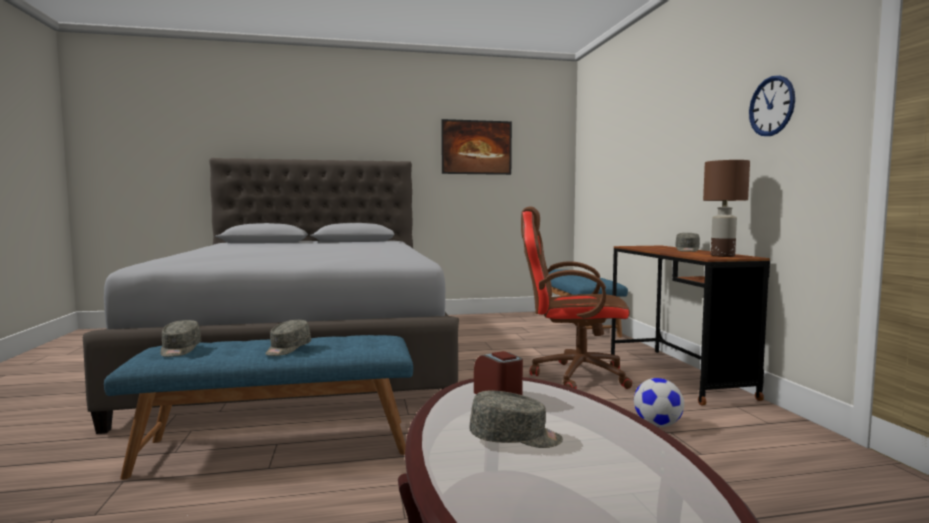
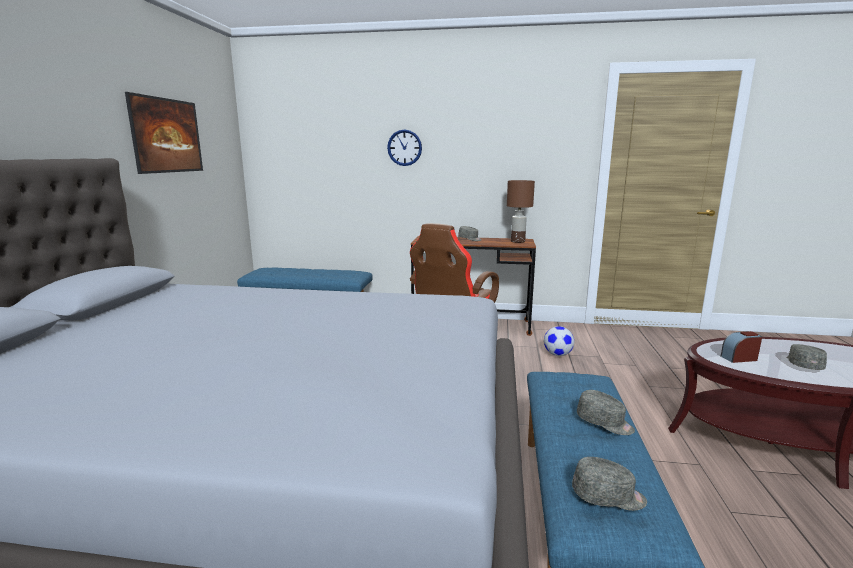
camera: 70 degrees left, 10 degrees up
wall clock [749,75,795,136] -> wall clock moved to [387,129,422,166]

